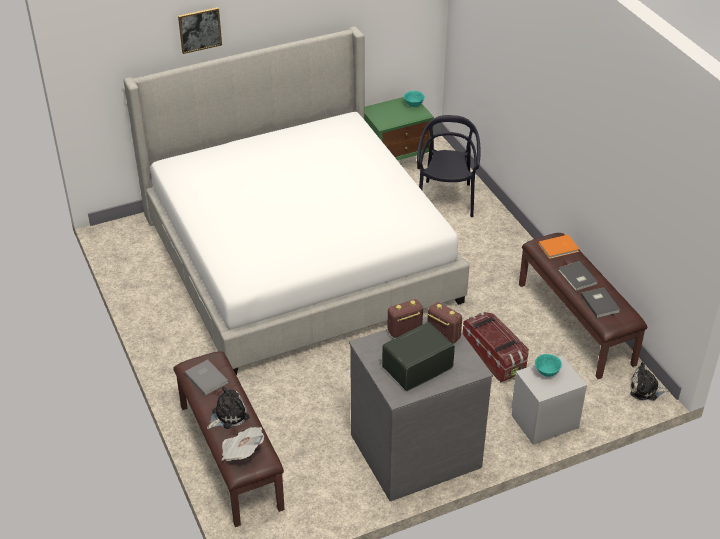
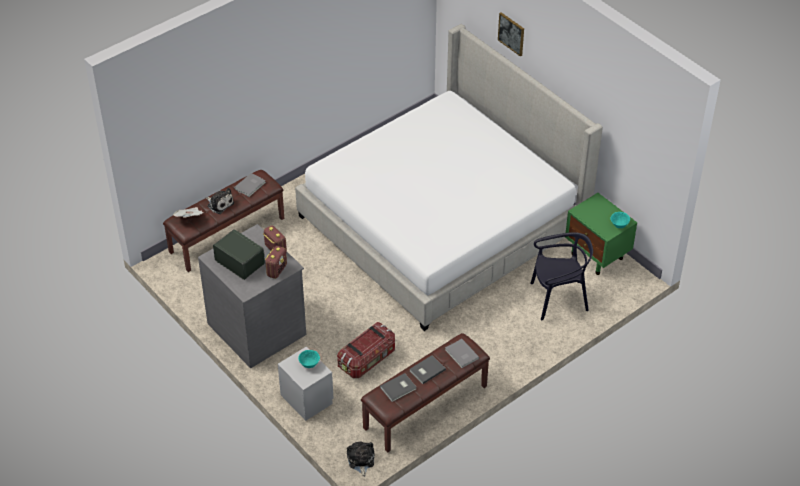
camera: 75 degrees right, 5 degrees up
orange book [539,235,579,259] -> grey book [445,339,479,368]

